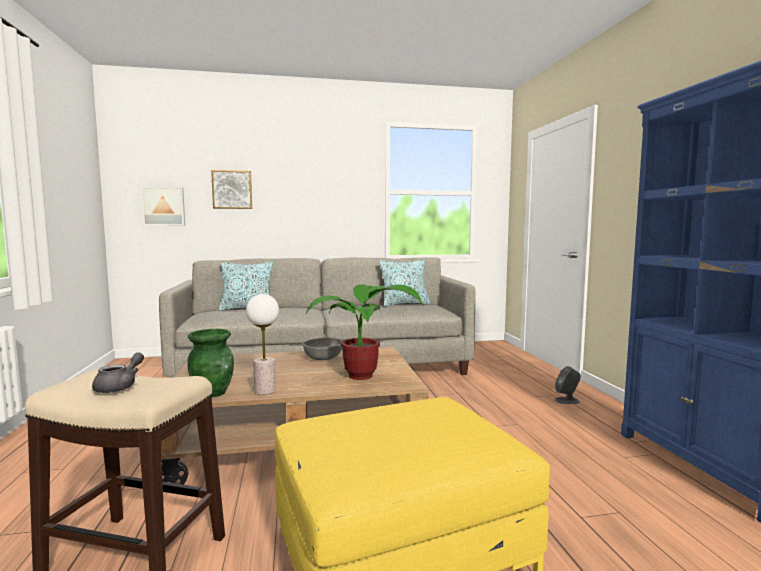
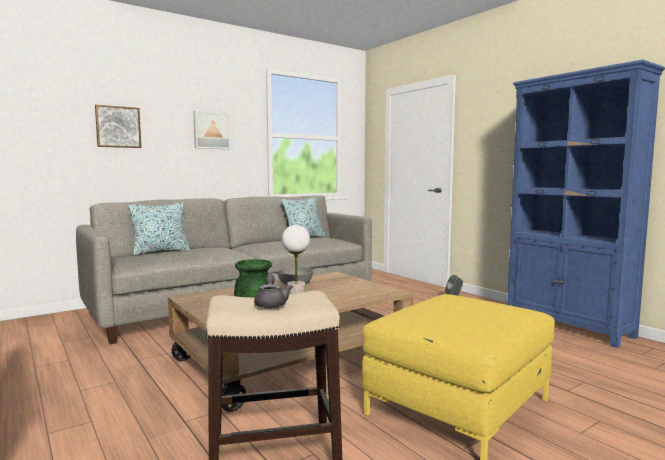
camera: 25 degrees left, 0 degrees up
picture [141,187,185,226] -> picture moved to [193,111,231,149]
potted plant [306,284,423,380] -> none

